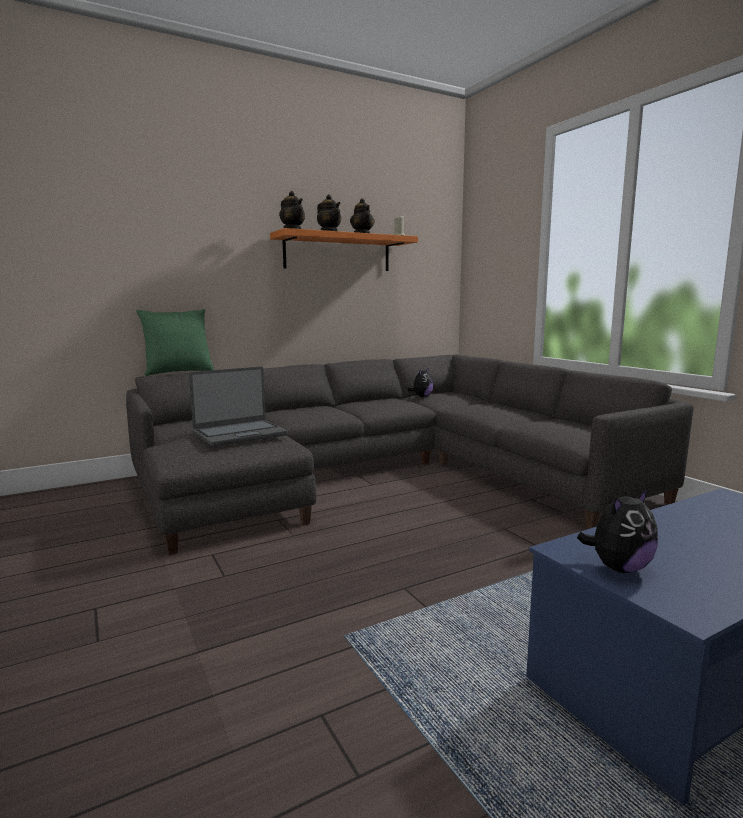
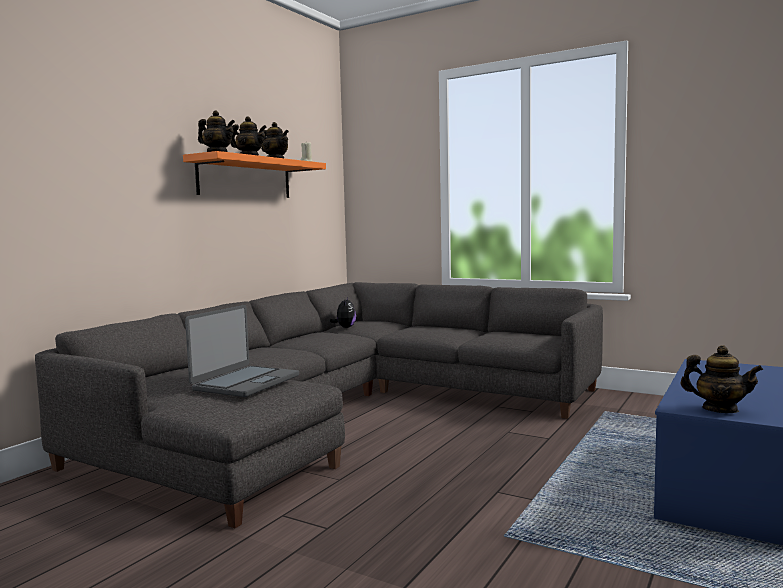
camera: 30 degrees left, 5 degrees down
green pillow [136,309,214,376] -> none
plush toy [577,488,658,573] -> teapot [680,345,763,413]

